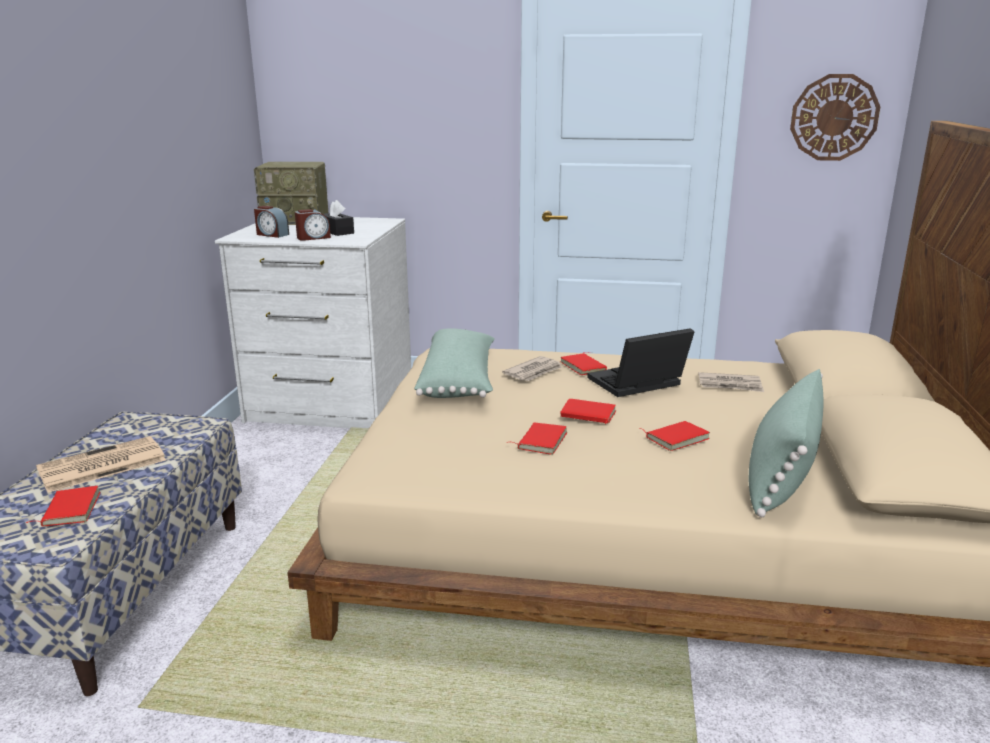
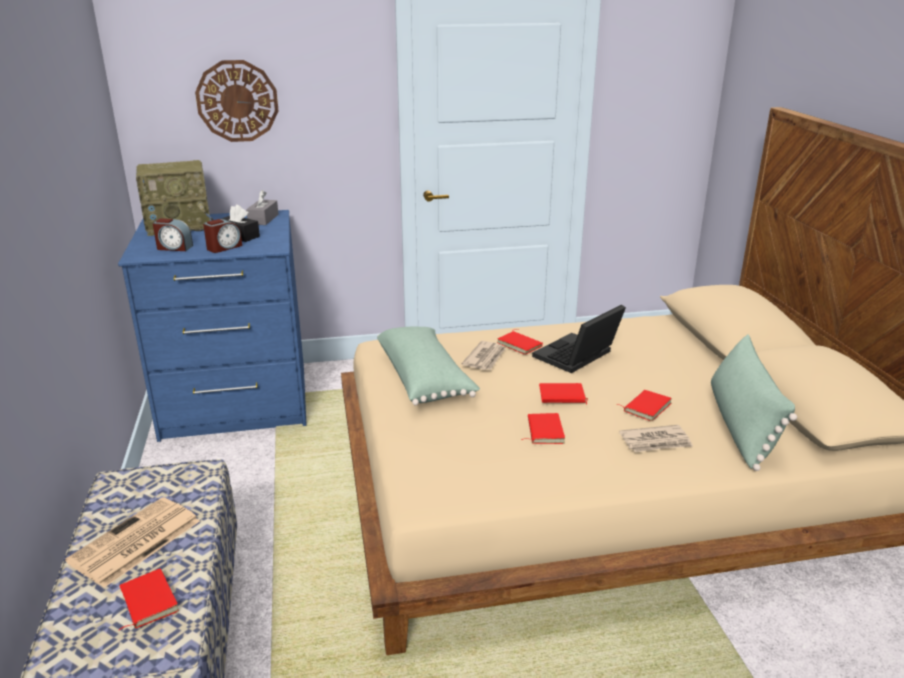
camera: 20 degrees left, 5 degrees up
white dresser [215,217,411,428] -> blue dresser [118,210,306,442]
newspaper [698,372,764,392] -> newspaper moved to [619,425,693,452]
wall clock [790,74,880,161] -> wall clock moved to [195,60,279,142]
none -> grey tissue box [246,190,279,225]

